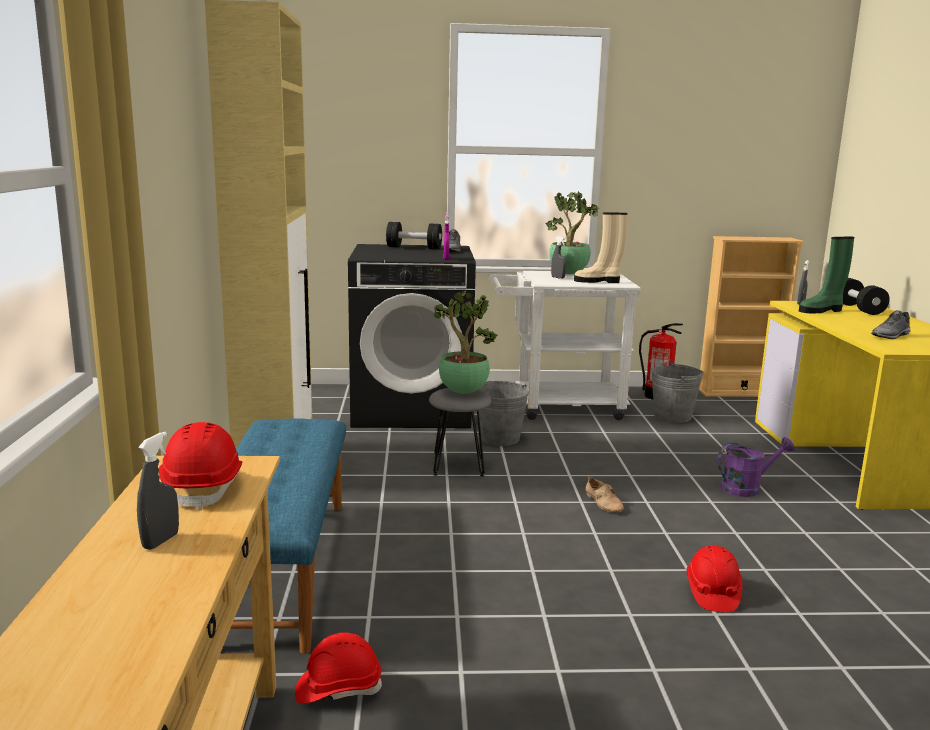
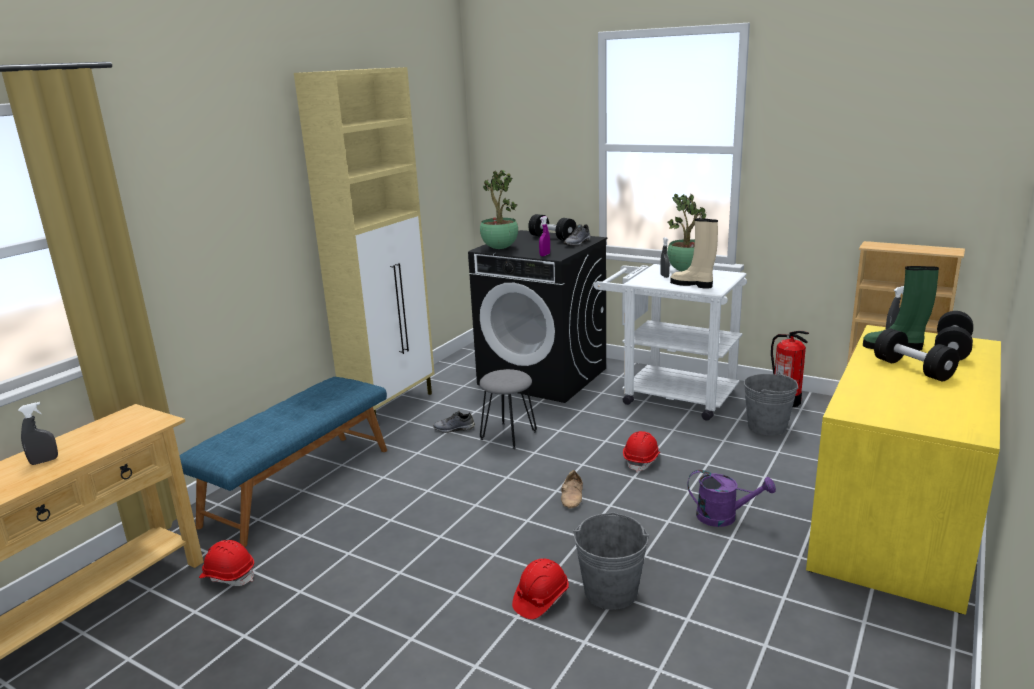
camera: 35 degrees right, 5 degrees up
red hard hat [159,422,242,510] -> red hard hat moved to [623,431,660,472]
potted plant [434,291,497,394] -> potted plant moved to [480,170,518,249]
grey bucket [476,381,529,446] -> grey bucket moved to [573,512,649,610]
grey shoe [871,310,910,339] -> grey shoe moved to [433,411,475,433]
none -> black dumbbell [874,328,959,381]

